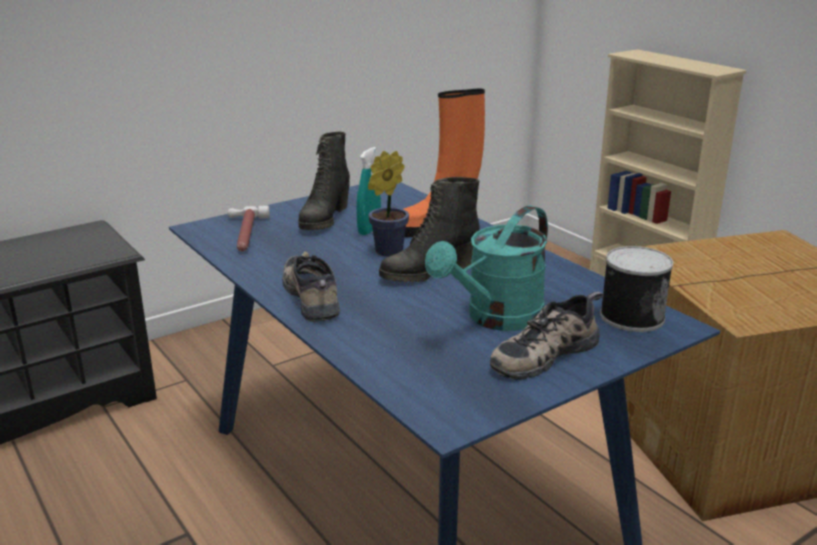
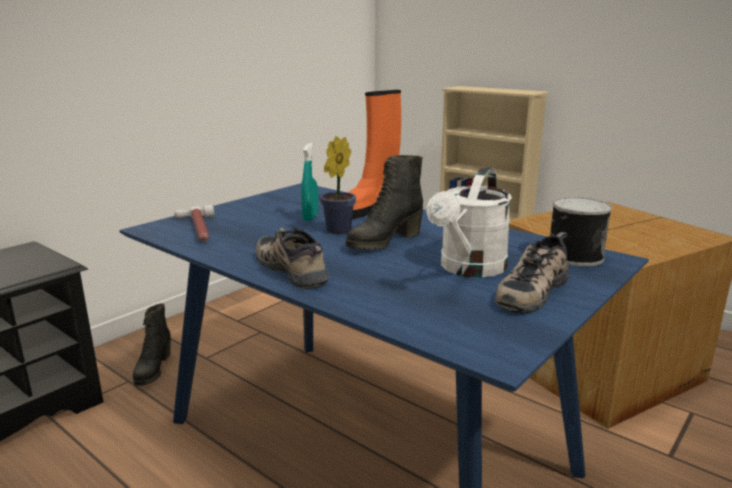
camera: 15 degrees left, 5 degrees down
black boot [298,132,350,230] -> black boot moved to [133,304,171,386]
turquoise watering can [425,205,548,331] -> white watering can [427,167,512,277]

